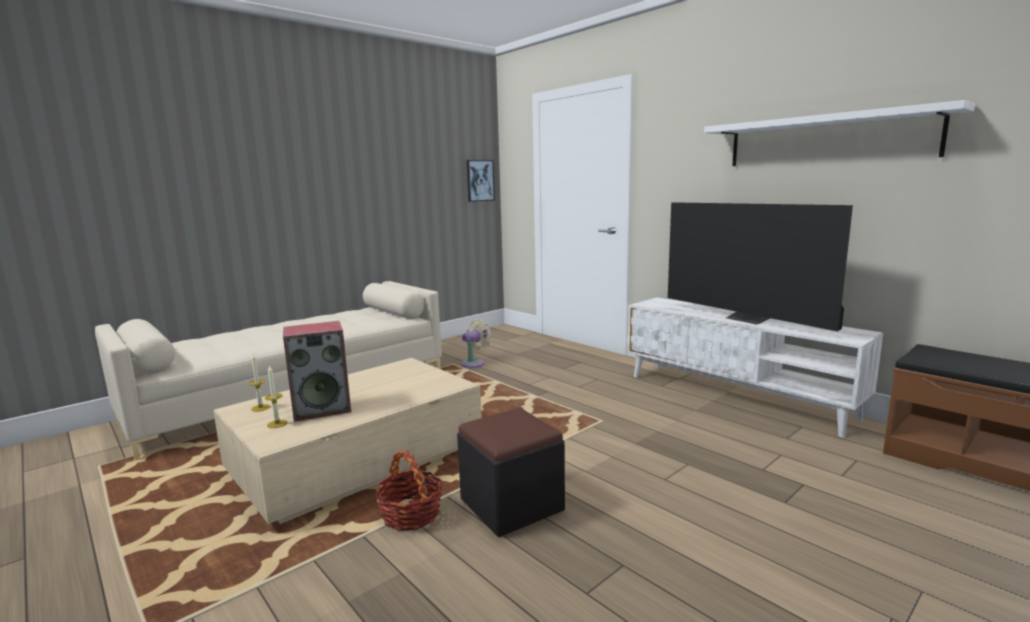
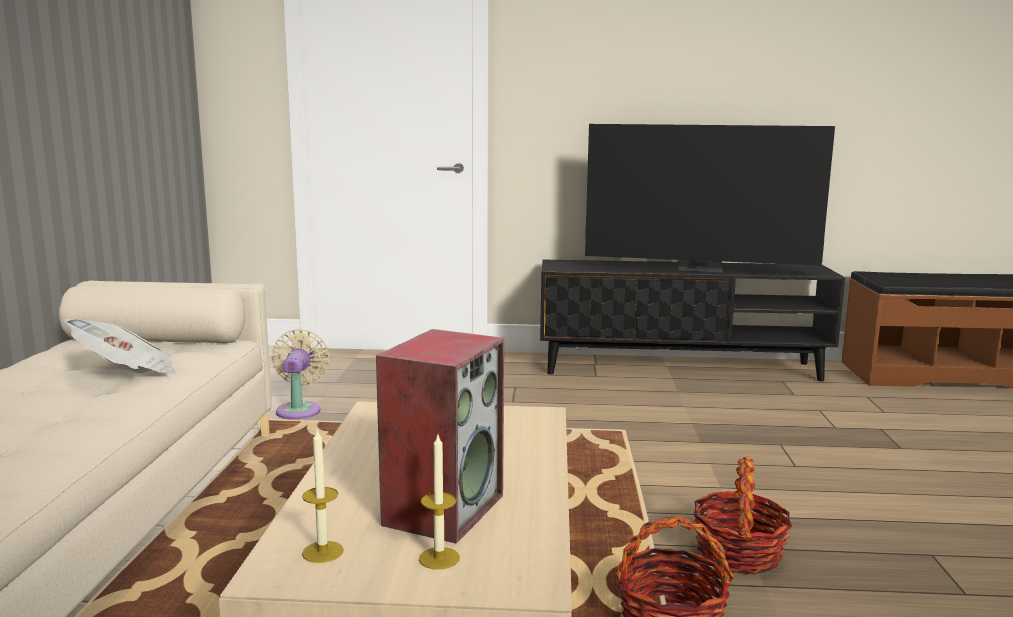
camera: 45 degrees left, 0 degrees up
black ottoman [457,408,565,537] -> basket [692,457,792,574]
picture [466,160,495,202] -> none
white tv stand [628,297,883,438] -> black tv stand [540,260,845,381]
white shelf [704,100,975,166] -> none
none -> newspaper [64,319,177,375]

